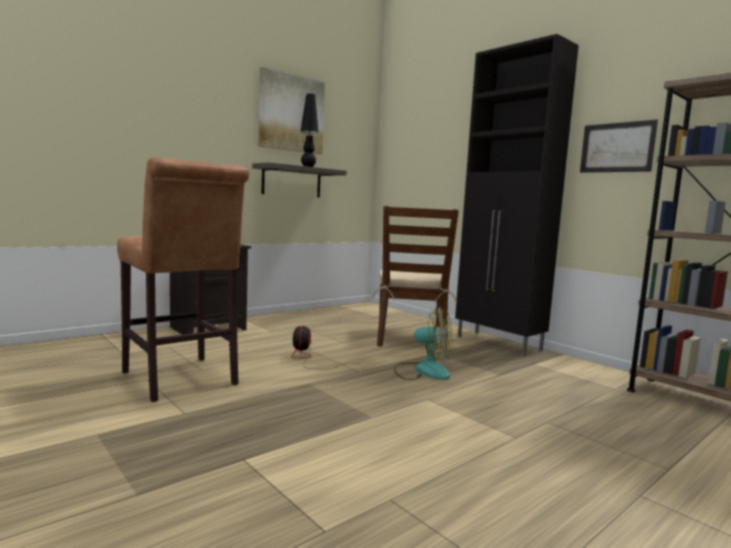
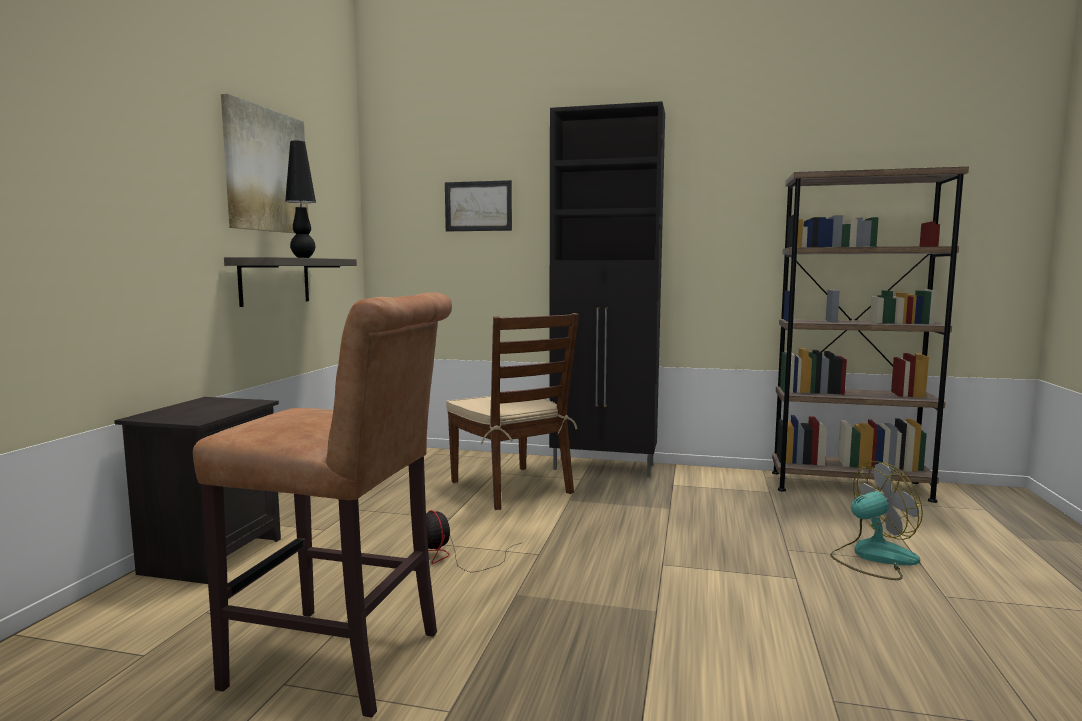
camera: 35 degrees left, 0 degrees up
fan [394,306,452,380] -> fan moved to [830,461,923,580]
picture [580,120,658,173] -> picture moved to [445,180,512,231]

